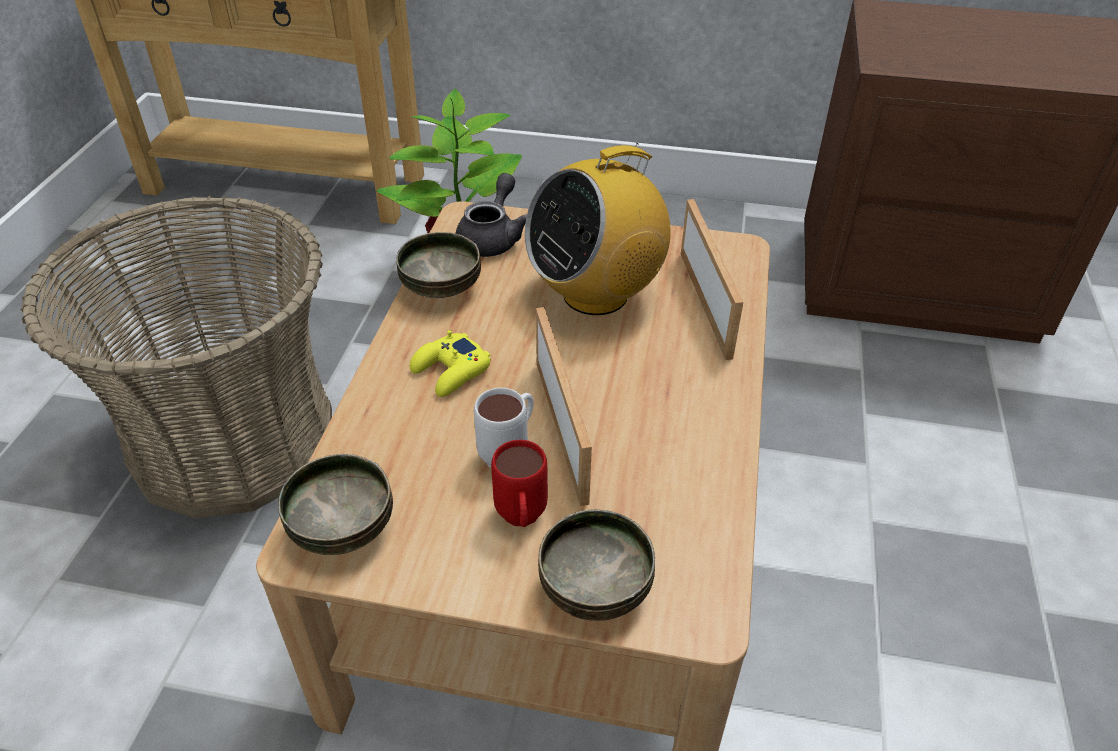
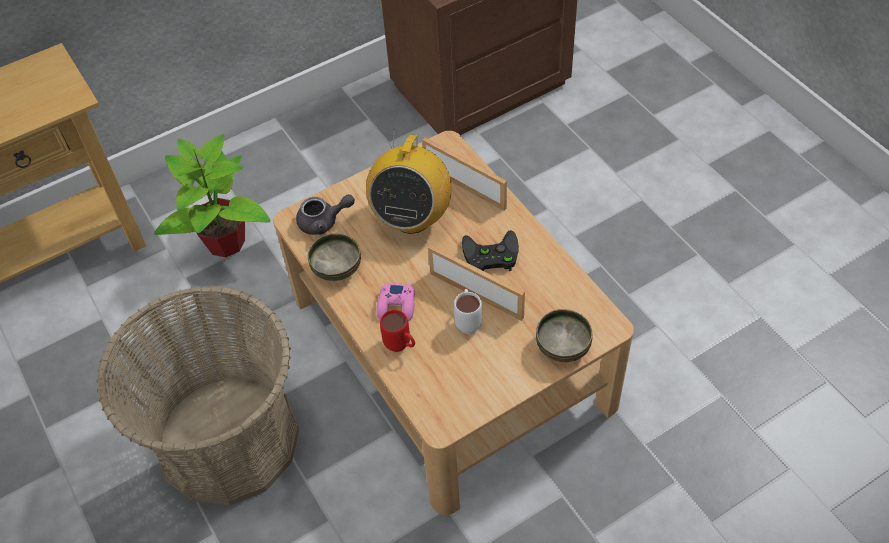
camera: 40 degrees left, 10 degrees up
bowl [278,454,393,555] -> none
yellow game controller [410,330,491,397] -> pink game controller [376,283,415,321]
grey teapot [456,173,527,257] -> grey teapot turned 105 degrees clockwise [296,194,355,235]
red mug [491,440,548,527] -> red mug moved to [380,310,415,352]
none -> black game controller [462,230,519,271]

